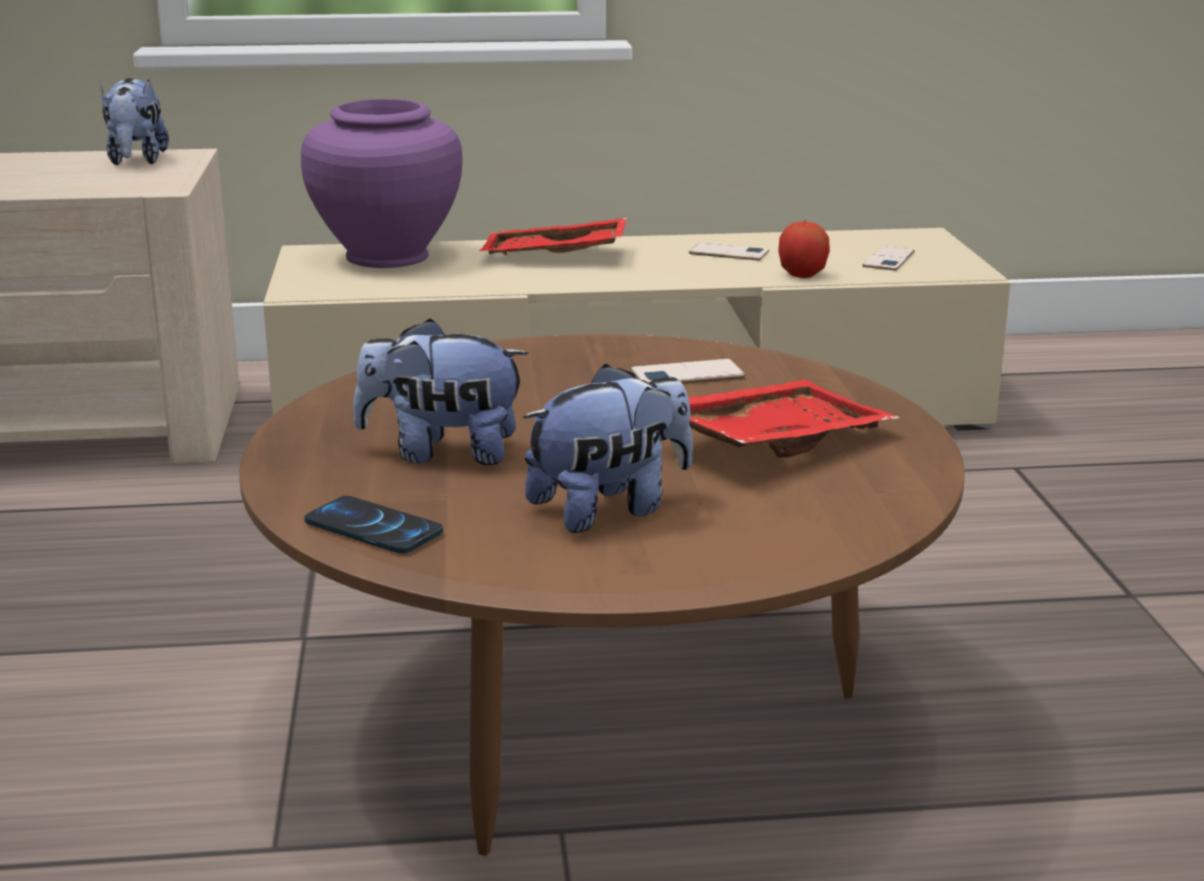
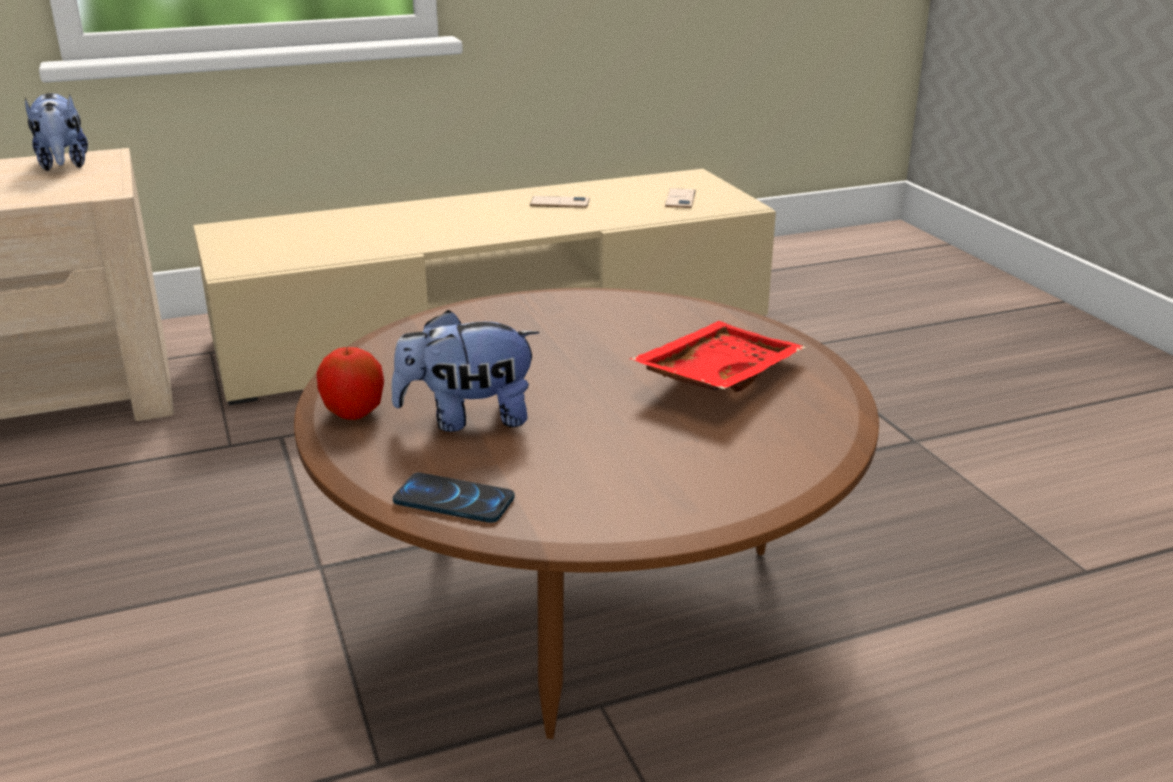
camera: 15 degrees left, 5 degrees up
purple vase [301,99,463,268] -> none
red tray [479,218,627,255] -> none
plush toy [523,364,693,533] -> none
phone [631,359,746,383] -> none
apple [778,222,830,278] -> apple moved to [316,347,384,420]

